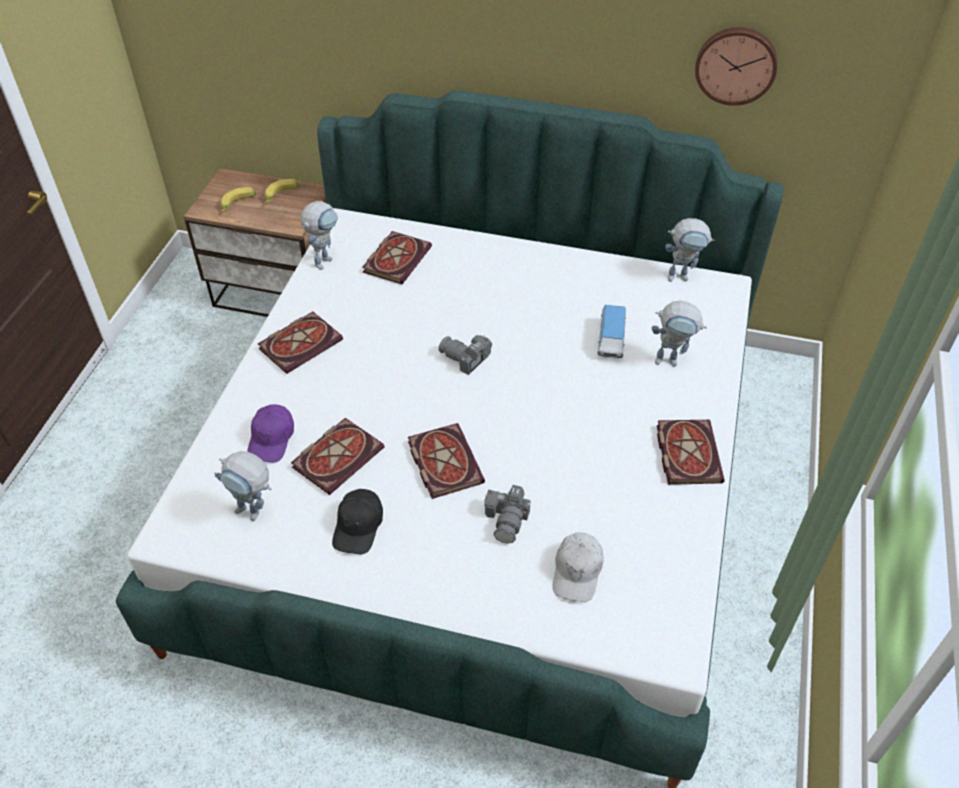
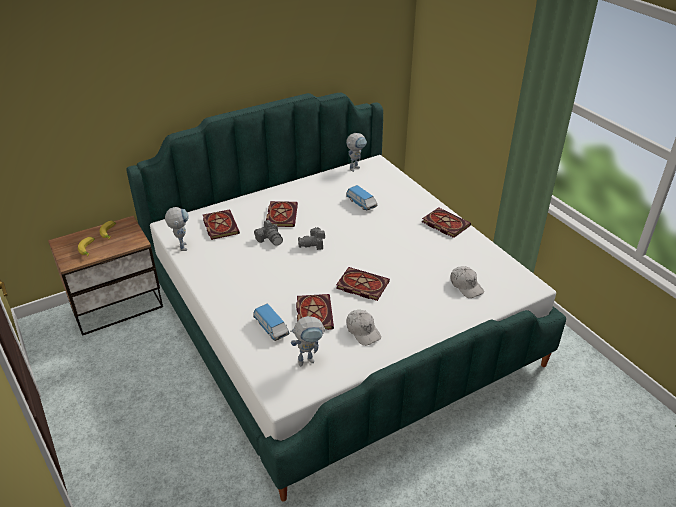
camera: 45 degrees left, 10 degrees down
purple cap [247,404,294,463] -> toy car [253,304,290,341]
book [258,312,343,374] -> book moved to [266,201,298,227]
black cap [332,489,383,554] -> white cap [347,310,381,346]
camera [484,485,531,544] -> camera moved to [254,220,283,246]
toy robot [652,301,707,367] -> none
wall clock [695,27,778,106] -> none

